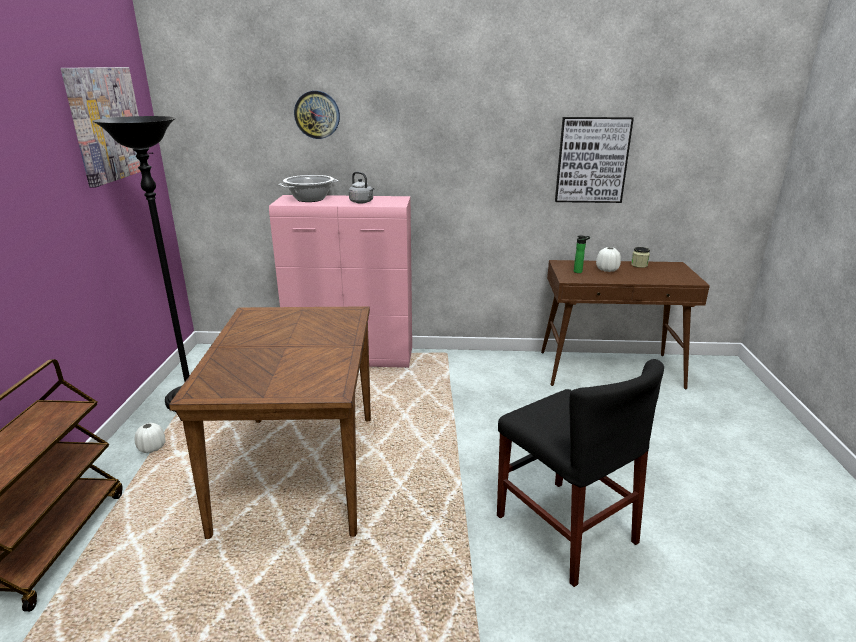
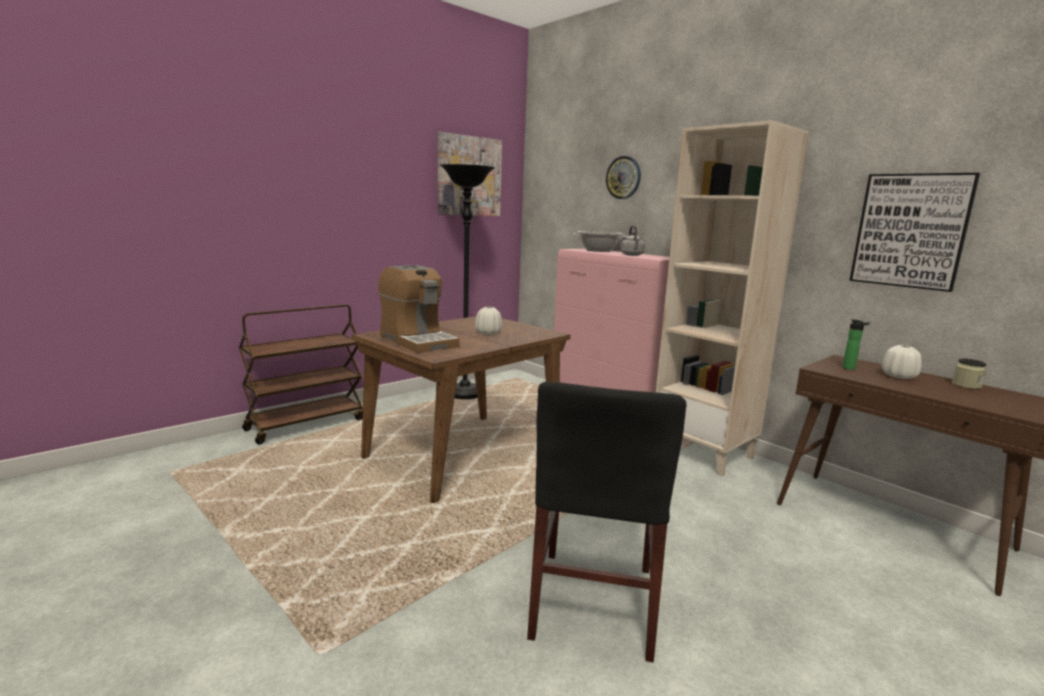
camera: 45 degrees right, 10 degrees down
white vase [135,423,166,453] -> white vase moved to [475,307,502,334]
none -> coffee machine [378,265,460,353]
none -> beige bookcase [656,120,809,476]

